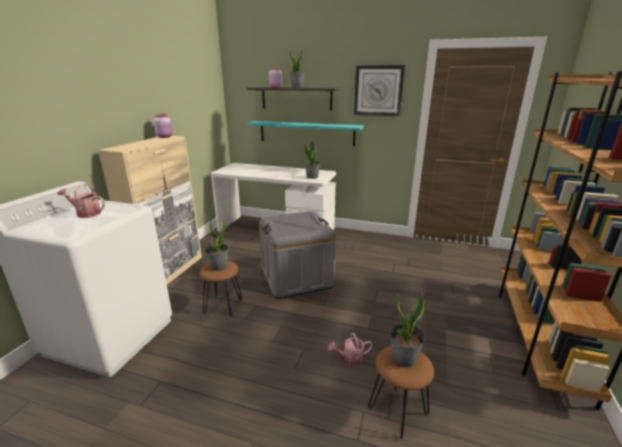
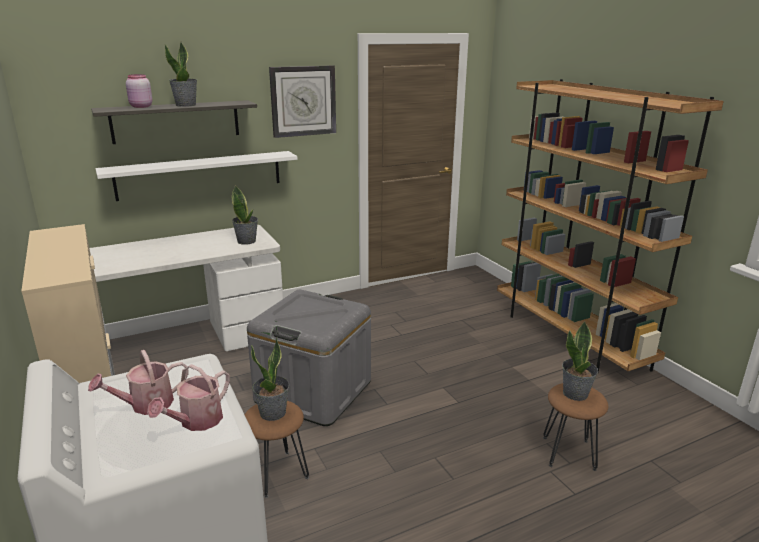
camera: 45 degrees left, 0 degrees up
pink jar [153,114,173,138] -> none
turquoise shelf [247,121,364,147] -> white shelf [95,151,297,201]
watering can [328,333,373,366] -> watering can moved to [147,364,230,431]

